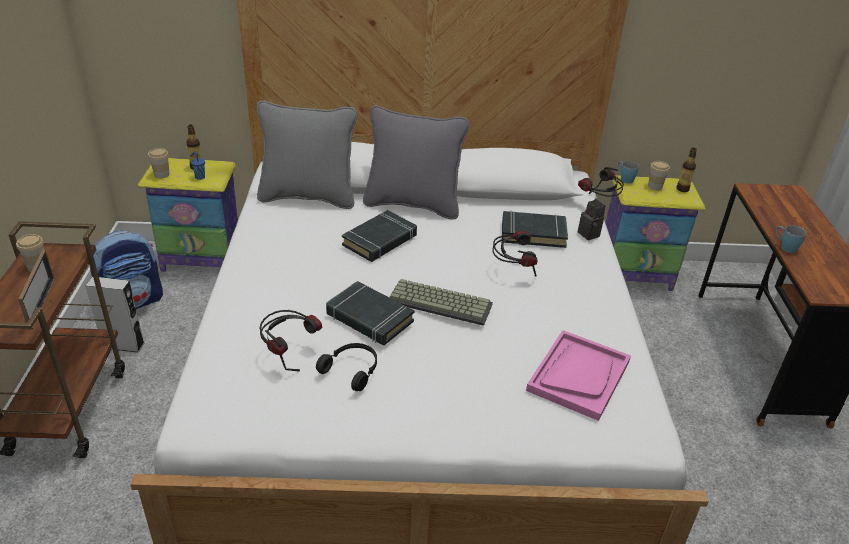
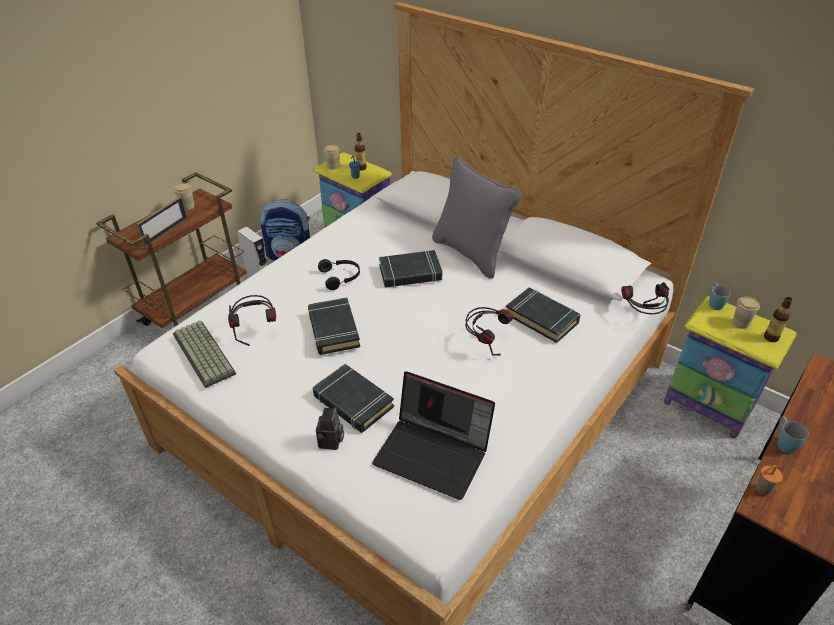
camera: 40 degrees right, 5 degrees up
grey pillow [257,100,357,209] -> none
black headphones [316,343,377,391] -> black headphones moved to [318,259,360,290]
keyboard [389,279,493,326] -> keyboard moved to [173,320,236,388]
pink tray [526,330,631,421] -> laptop [372,371,495,500]
camera [578,198,606,240] -> camera moved to [316,407,344,450]
none -> black book [313,364,394,433]
none -> orange cup [756,465,783,495]

